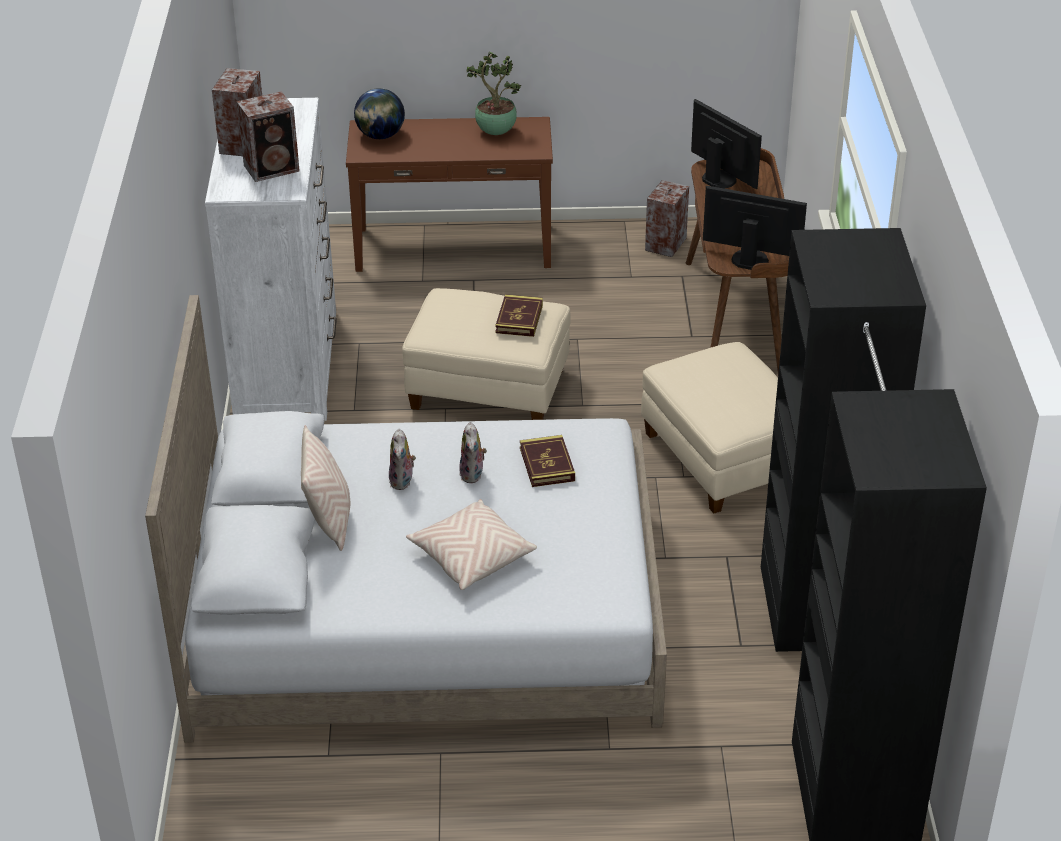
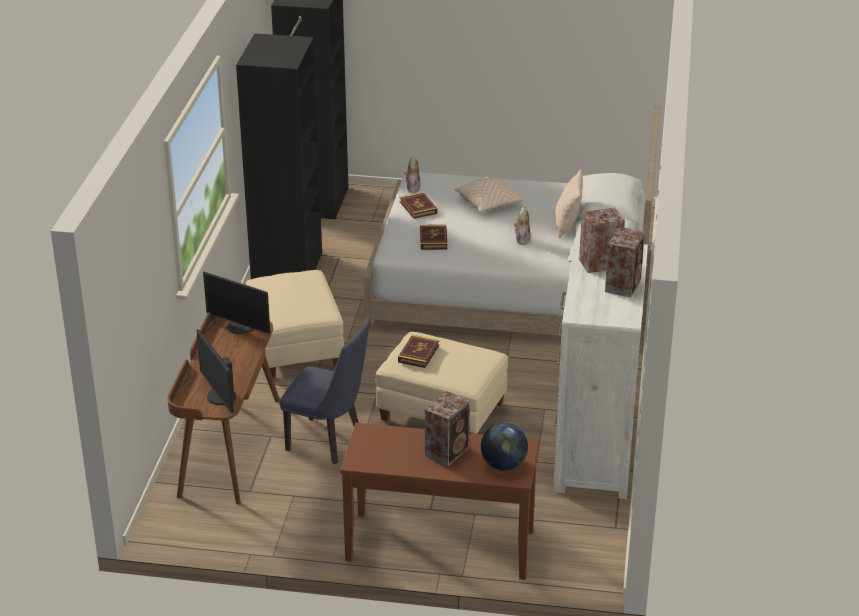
camera: 170 degrees left, 5 degrees down
plush toy [459,422,487,483] -> plush toy moved to [404,156,421,193]
potted plant [467,52,521,135] -> none
speaker [645,180,689,257] -> speaker moved to [425,391,470,466]
none -> blue chair [280,317,370,464]
none -> book [400,192,437,219]

